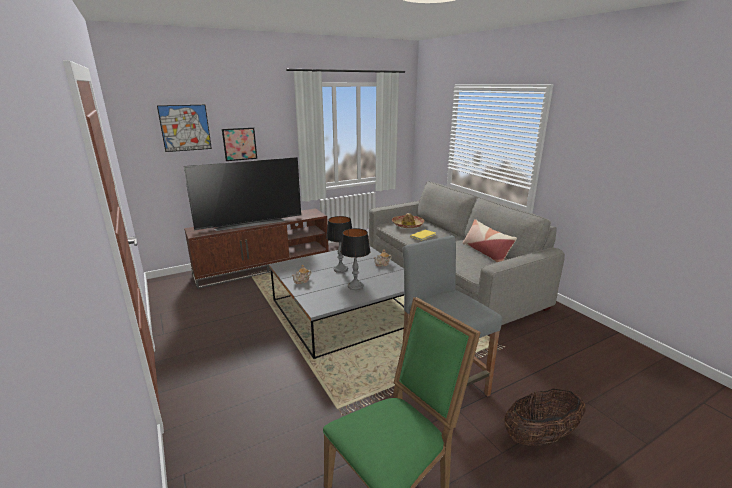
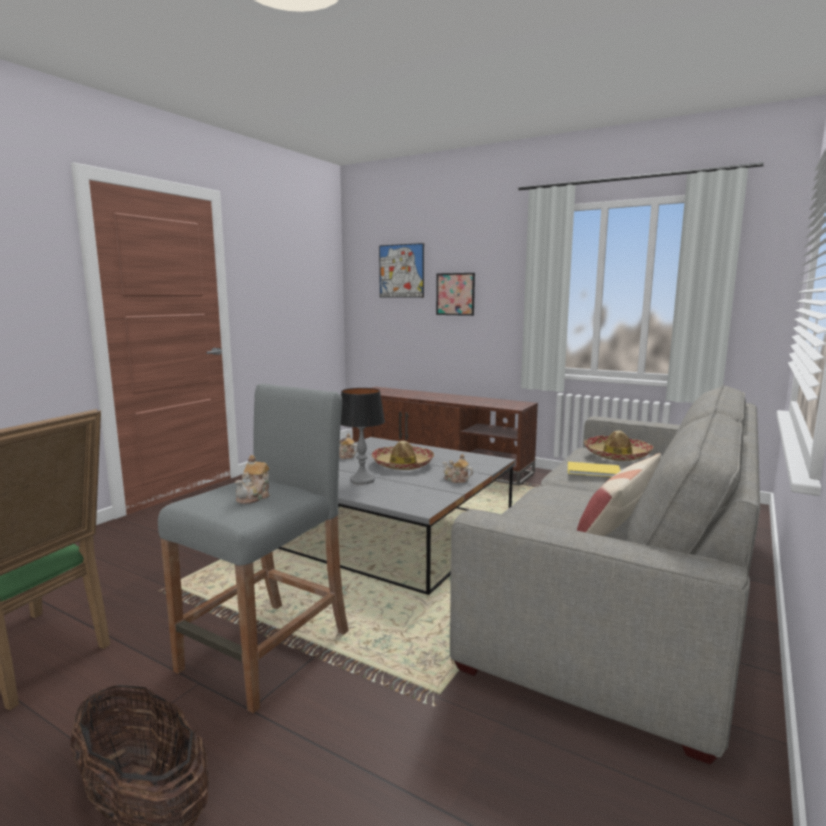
camera: 60 degrees right, 10 degrees down
television [183,157,301,231] -> none
table lamp [326,216,352,273] -> hat [372,441,434,470]
none -> teapot [235,455,270,504]

